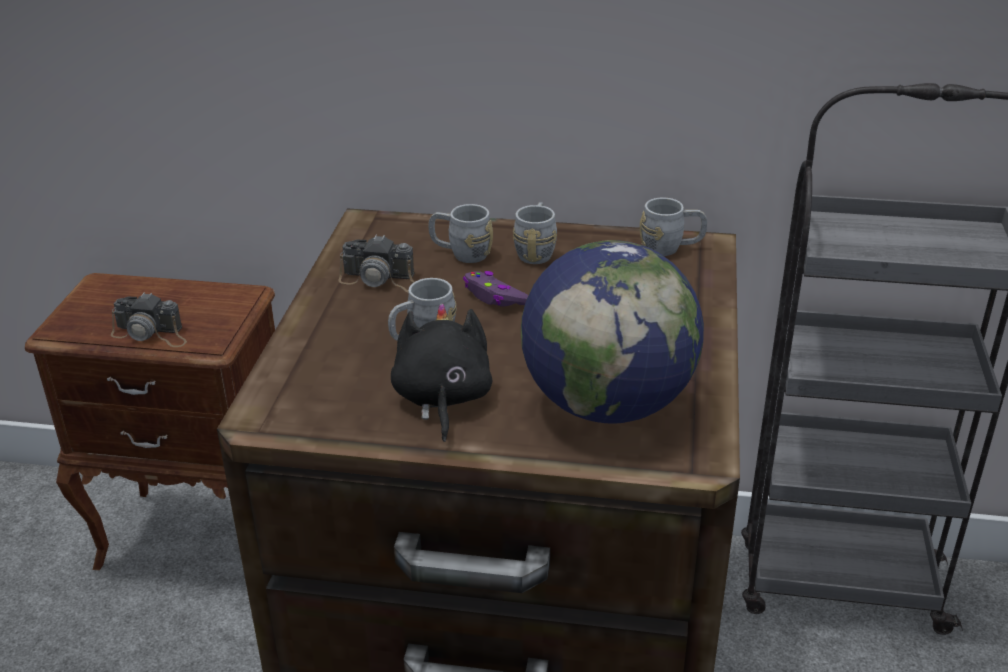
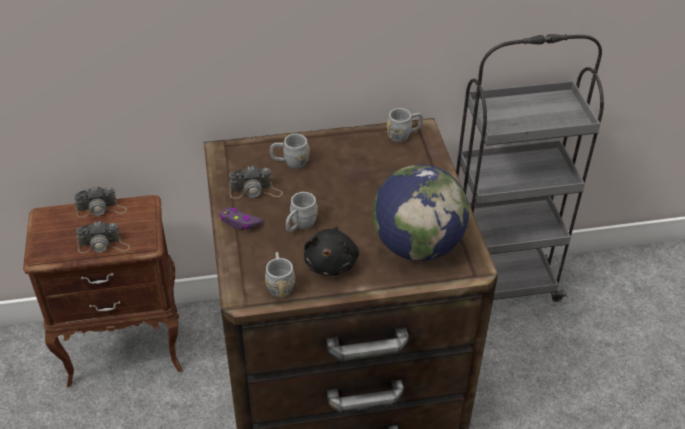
camera: 20 degrees left, 10 degrees up
black plush toy [391,303,492,442] -> black plush toy turned 150 degrees counterclockwise [304,226,359,276]
purple game controller [463,271,528,307] -> purple game controller moved to [219,207,263,230]
grey mug [513,202,557,264] -> grey mug moved to [265,252,295,298]
none -> camera [74,186,127,217]

